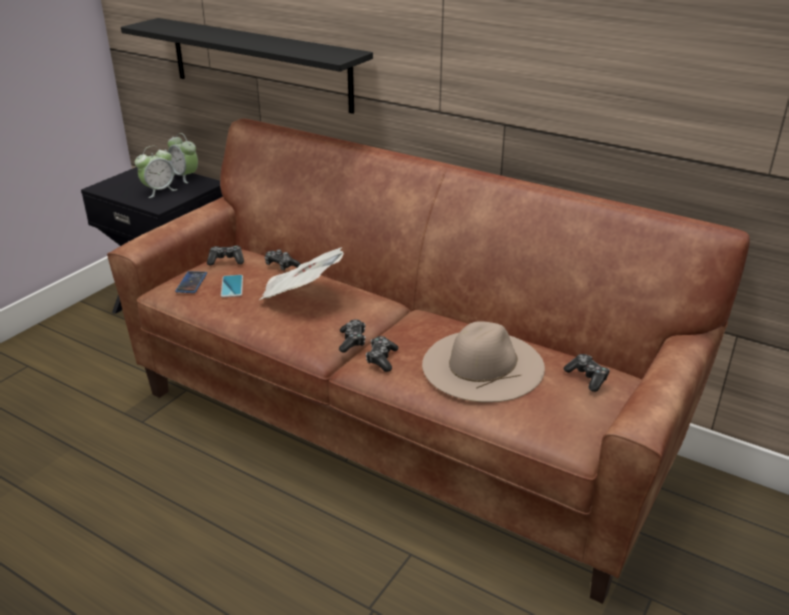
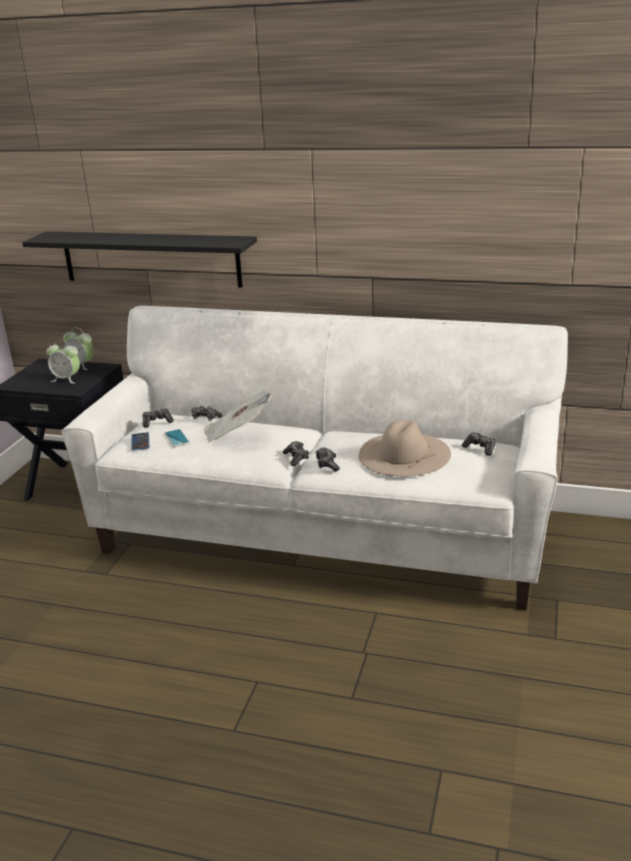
camera: 15 degrees left, 5 degrees down
brown sofa [107,119,750,604] -> white sofa [62,306,568,611]
alarm clock [135,146,177,198] -> alarm clock turned 75 degrees clockwise [46,340,80,384]

